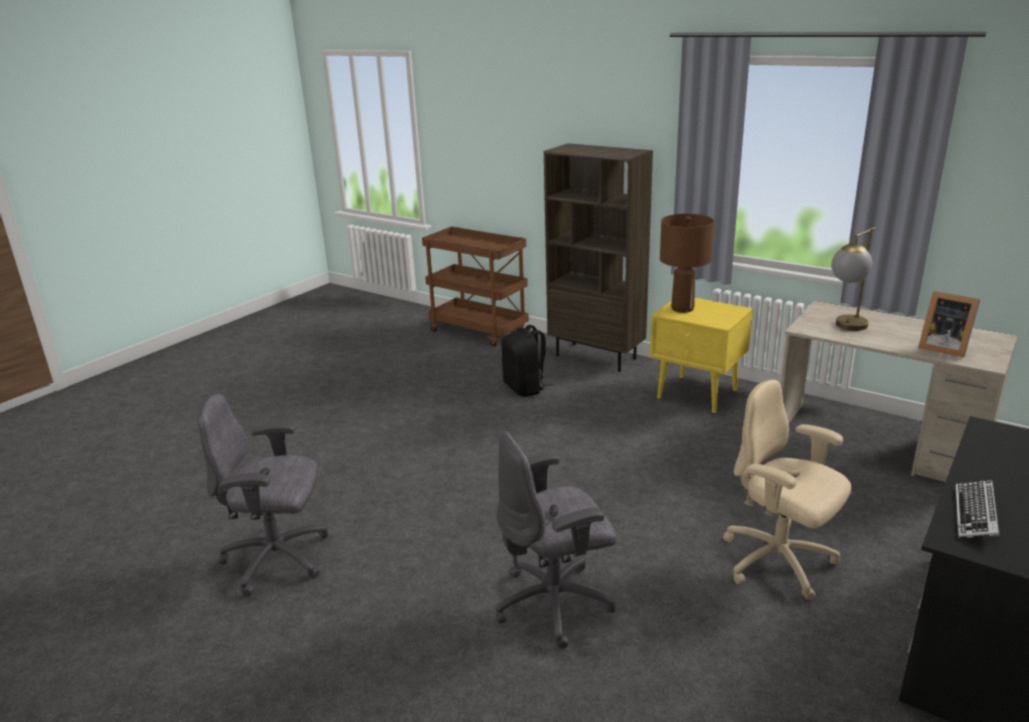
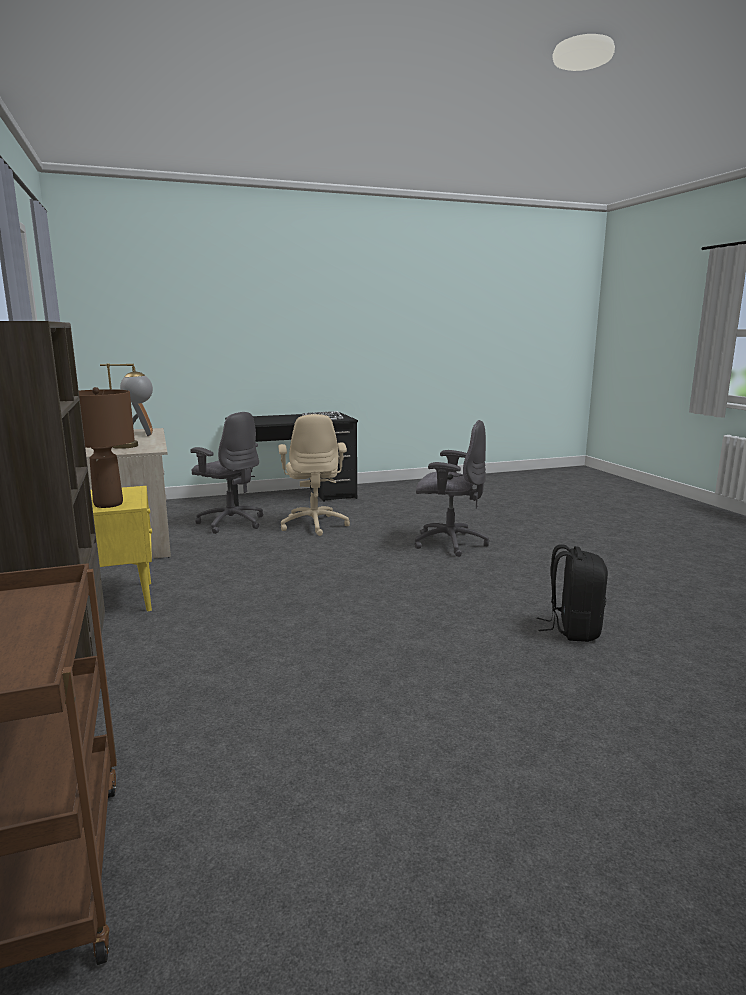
camera: 145 degrees left, 10 degrees down
grey office chair [198,394,329,596] -> grey office chair moved to [190,412,263,534]
black backpack [501,325,553,397] -> black backpack moved to [537,544,608,642]

